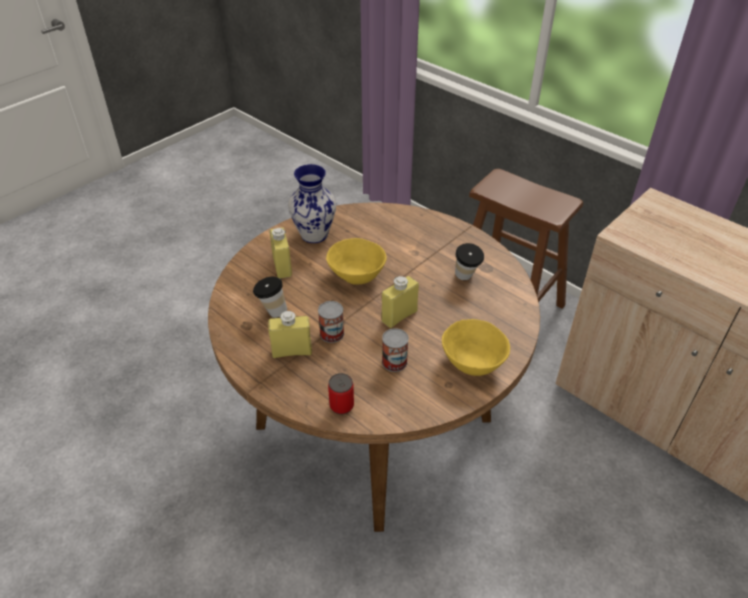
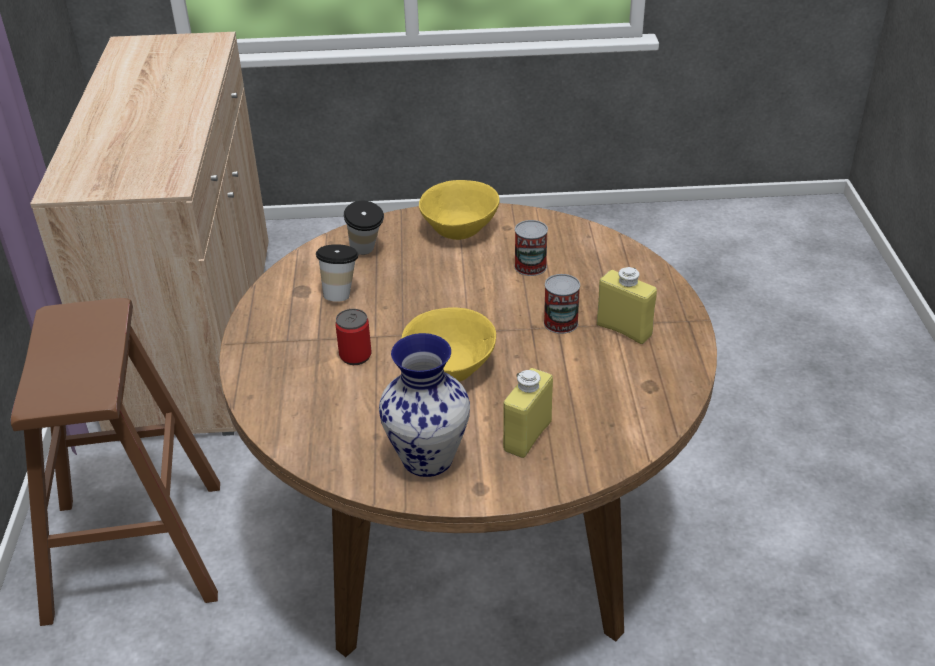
camera: 135 degrees left, 5 degrees down
cup [253,277,287,318] -> cup moved to [343,201,384,255]
can [328,373,354,415] -> can moved to [336,309,371,365]
yellow bottle [381,276,419,328] -> none

